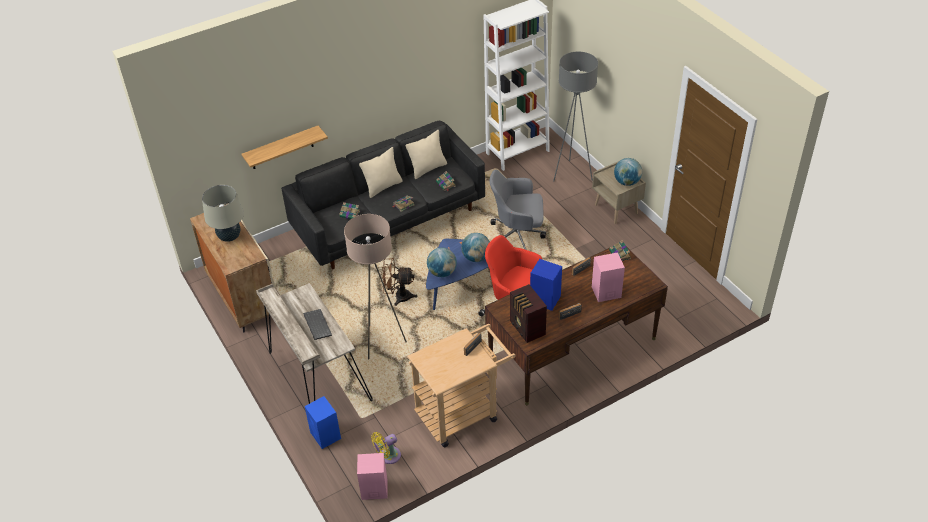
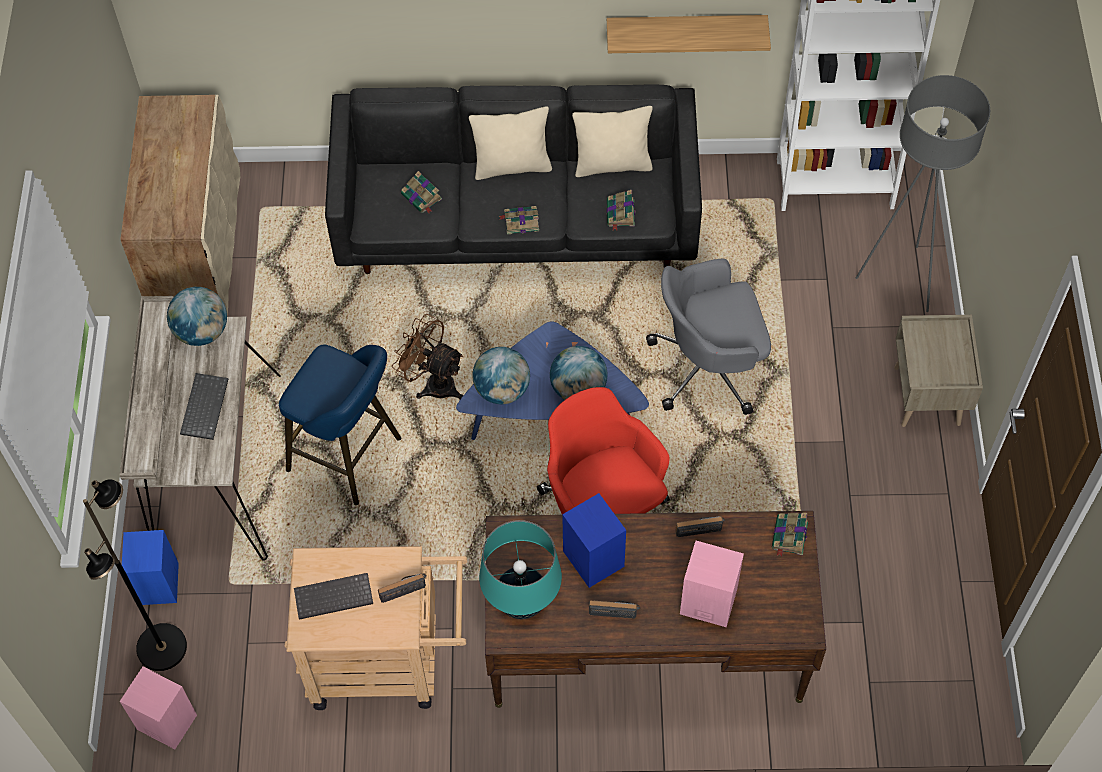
camera: 30 degrees right, 15 degrees up
beige table lamp [202,185,244,242] -> none
shelf [242,126,328,169] -> shelf moved to [607,15,771,53]
beige floor lamp [344,214,407,360] -> blue stool [279,344,401,505]
yellow fan [371,432,401,464] -> none
grey office chair [489,170,546,250] -> grey office chair turned 45 degrees counterclockwise [646,259,771,415]
radio [510,284,547,343] -> turquoise table lamp [479,520,562,619]
globe [614,158,642,186] -> globe moved to [167,287,227,346]
none -> black floor lamp [83,479,187,671]
none -> keyboard [294,573,373,620]

